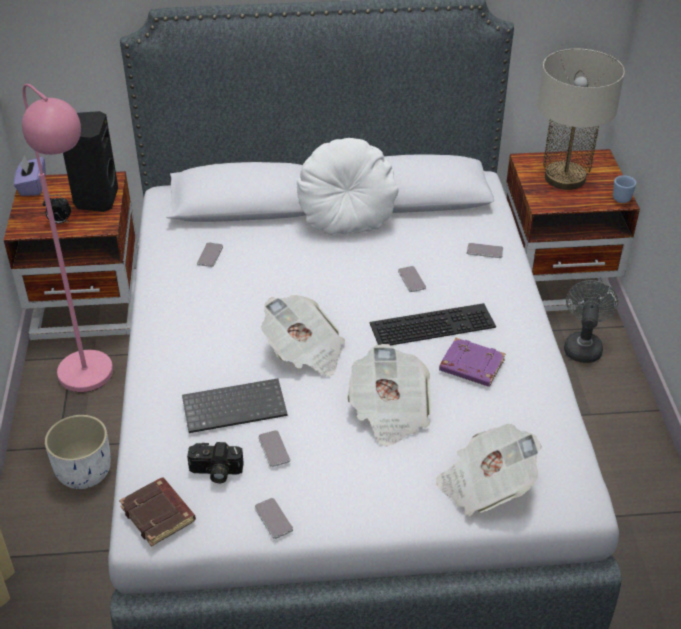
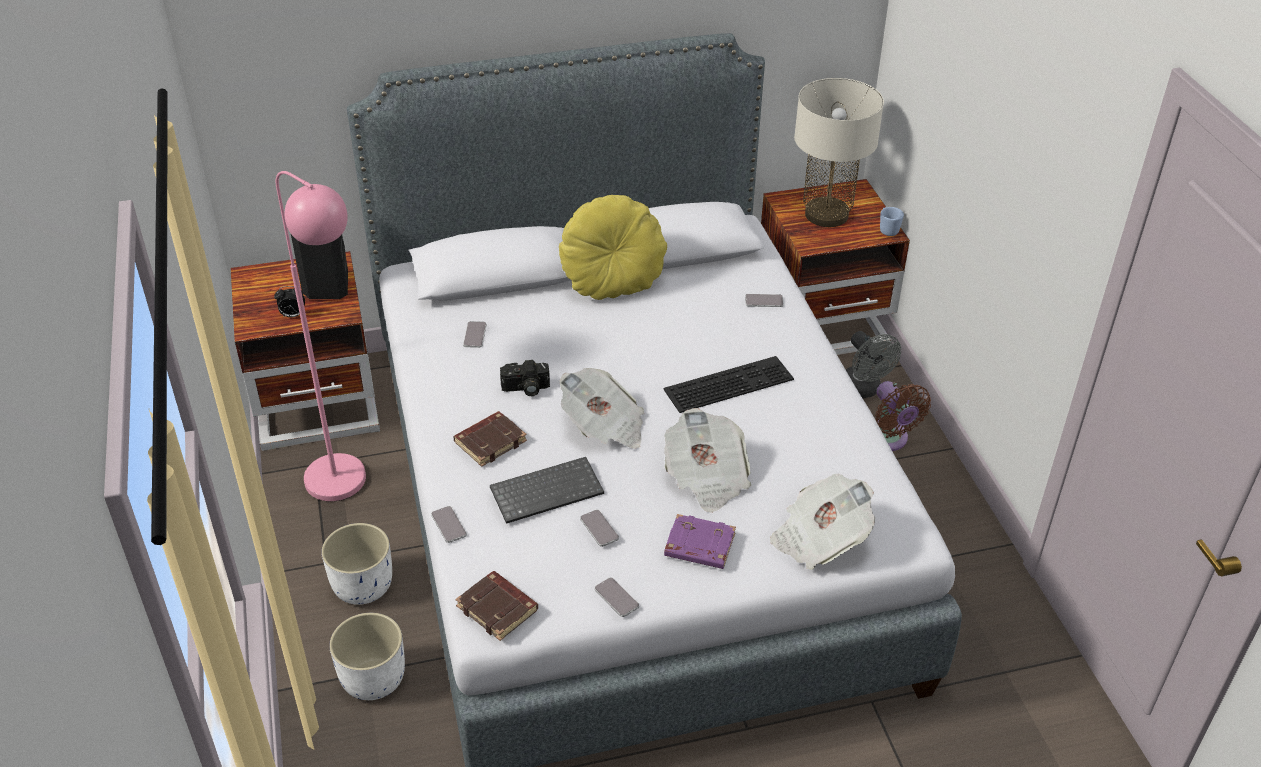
camera: 10 degrees left, 0 degrees up
purple tissue box [14,156,45,196] -> none
camera [187,442,244,483] -> camera moved to [500,360,550,396]
white pillow [297,138,398,235] -> yellow pillow [559,195,667,300]
phone [398,266,426,292] -> phone moved to [431,506,467,543]
purple book [439,338,505,387] -> purple book moved to [664,514,736,569]
grey fan [564,280,618,363] -> grey fan turned 150 degrees clockwise [846,331,901,399]
none -> white planter [329,613,405,700]
none -> brown book [453,411,527,467]
none -> brown fan [875,381,931,451]

